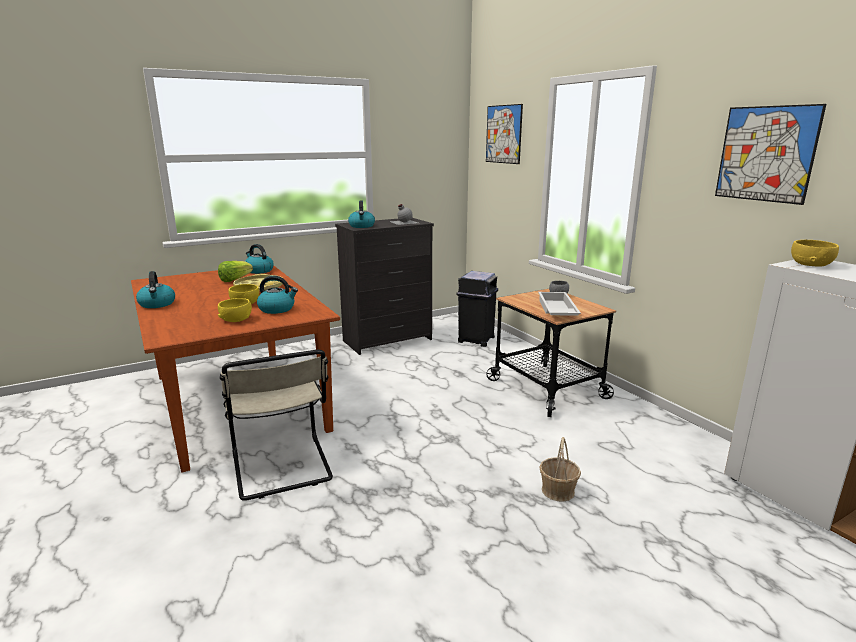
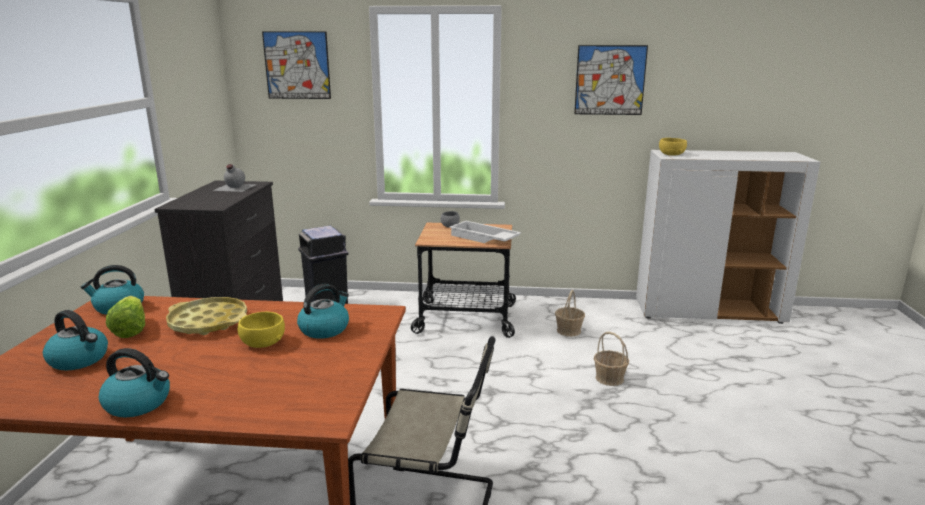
camera: 55 degrees left, 0 degrees up
yellow bowl [218,298,252,322] -> none
kettle [348,200,375,228] -> kettle moved to [43,310,108,371]
none -> basket [555,290,585,337]

